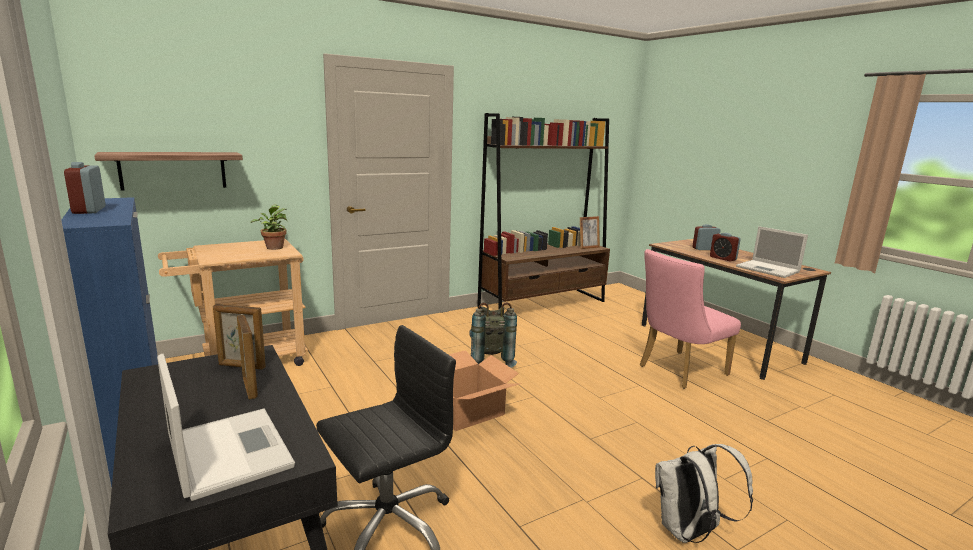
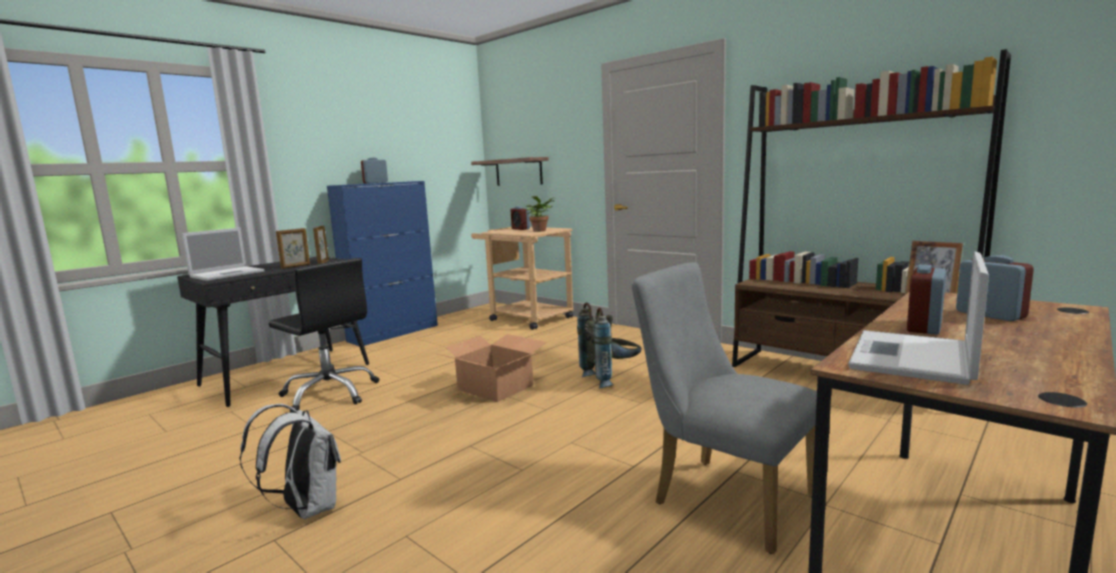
camera: 75 degrees right, 5 degrees down
pink chair [640,249,741,389] -> grey chair [632,262,817,554]
none -> alarm clock [511,206,530,230]

